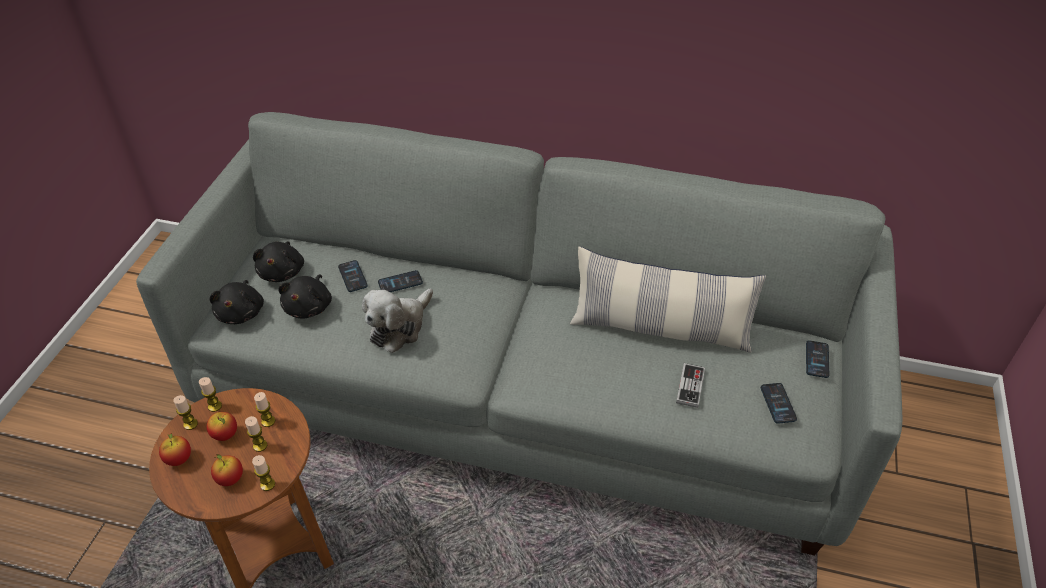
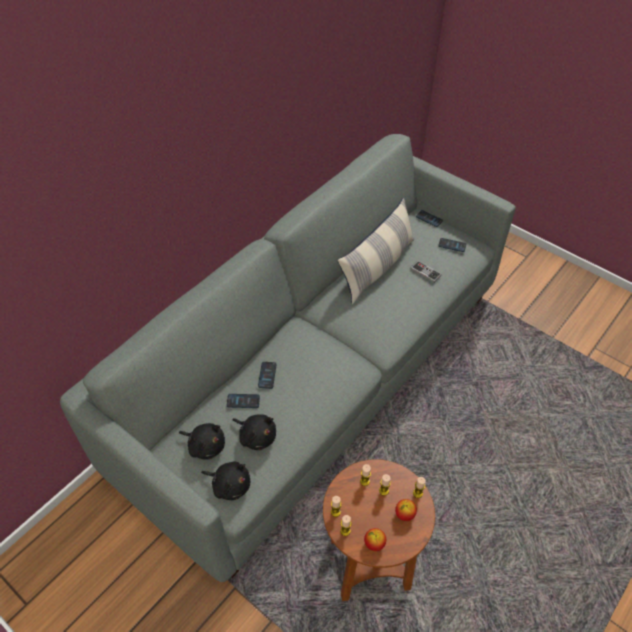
camera: 65 degrees left, 5 degrees up
apple [207,412,237,441] -> none
plush toy [362,288,433,353] -> none

